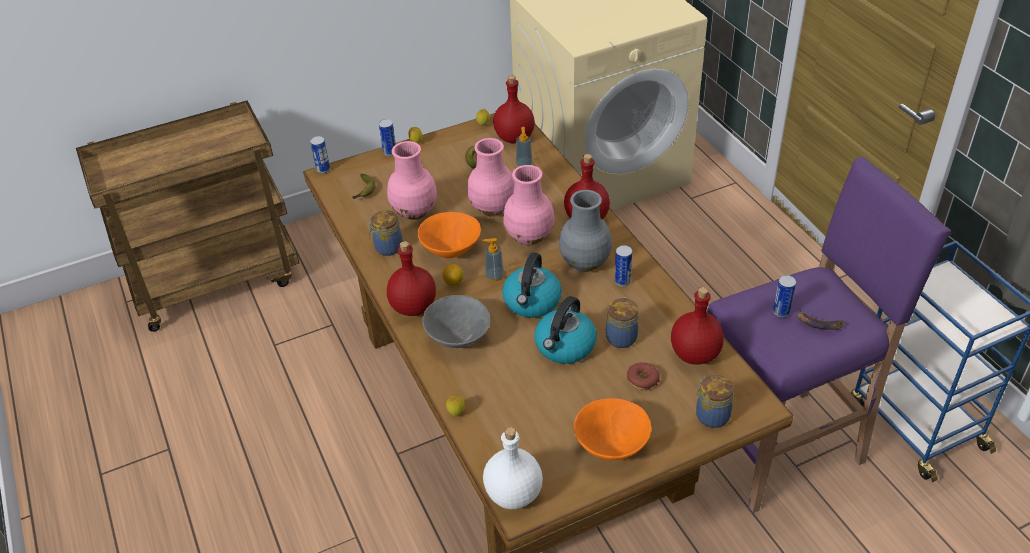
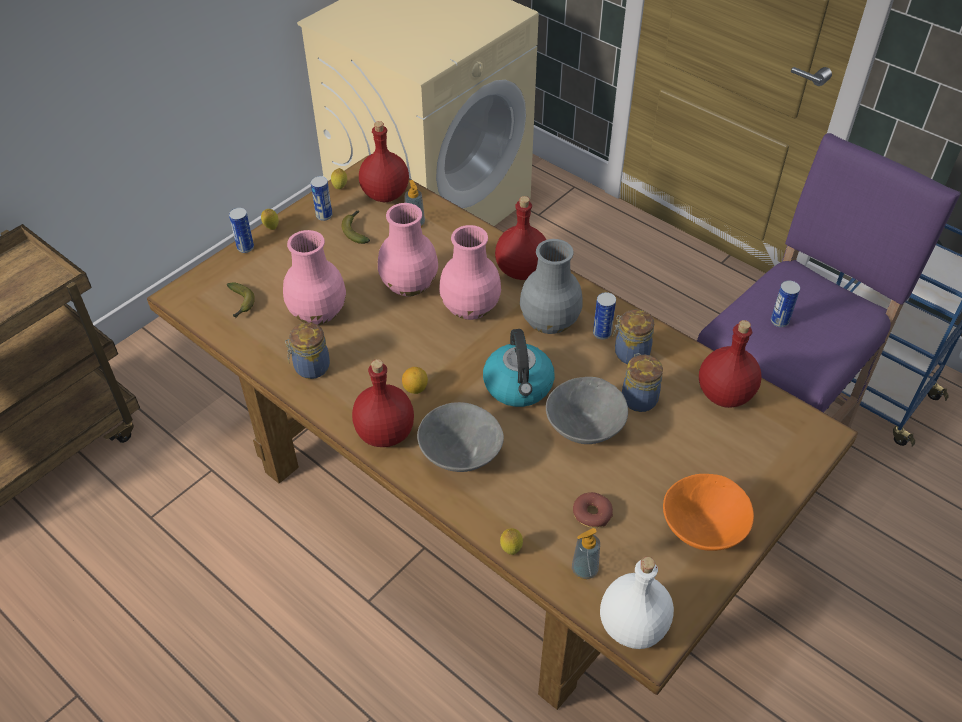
camera: 25 degrees left, 5 degrees up
can [310,136,330,174] -> can moved to [311,176,332,221]
orange bowl [418,212,481,258] -> none
soap dispenser [482,238,504,281] -> soap dispenser moved to [572,528,600,580]
kettle [534,296,597,364] -> grey bowl [546,377,628,444]
donut [627,362,660,390] -> donut moved to [573,492,613,528]
jar [696,375,734,428] -> jar moved to [612,310,654,364]
banana [798,308,845,330] -> none

